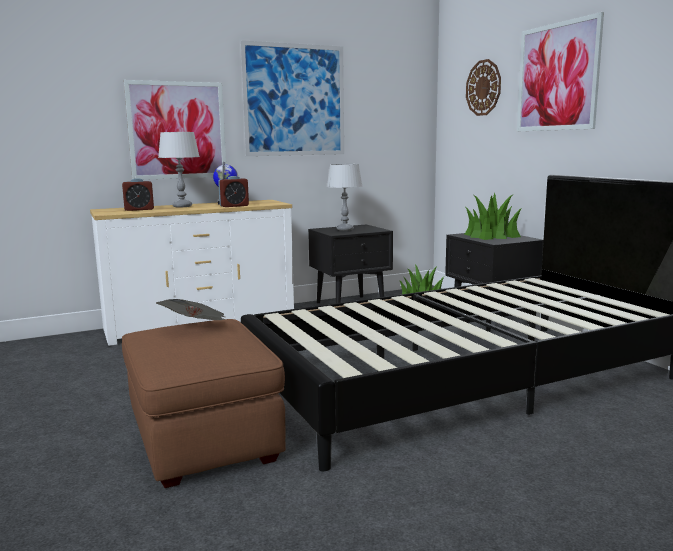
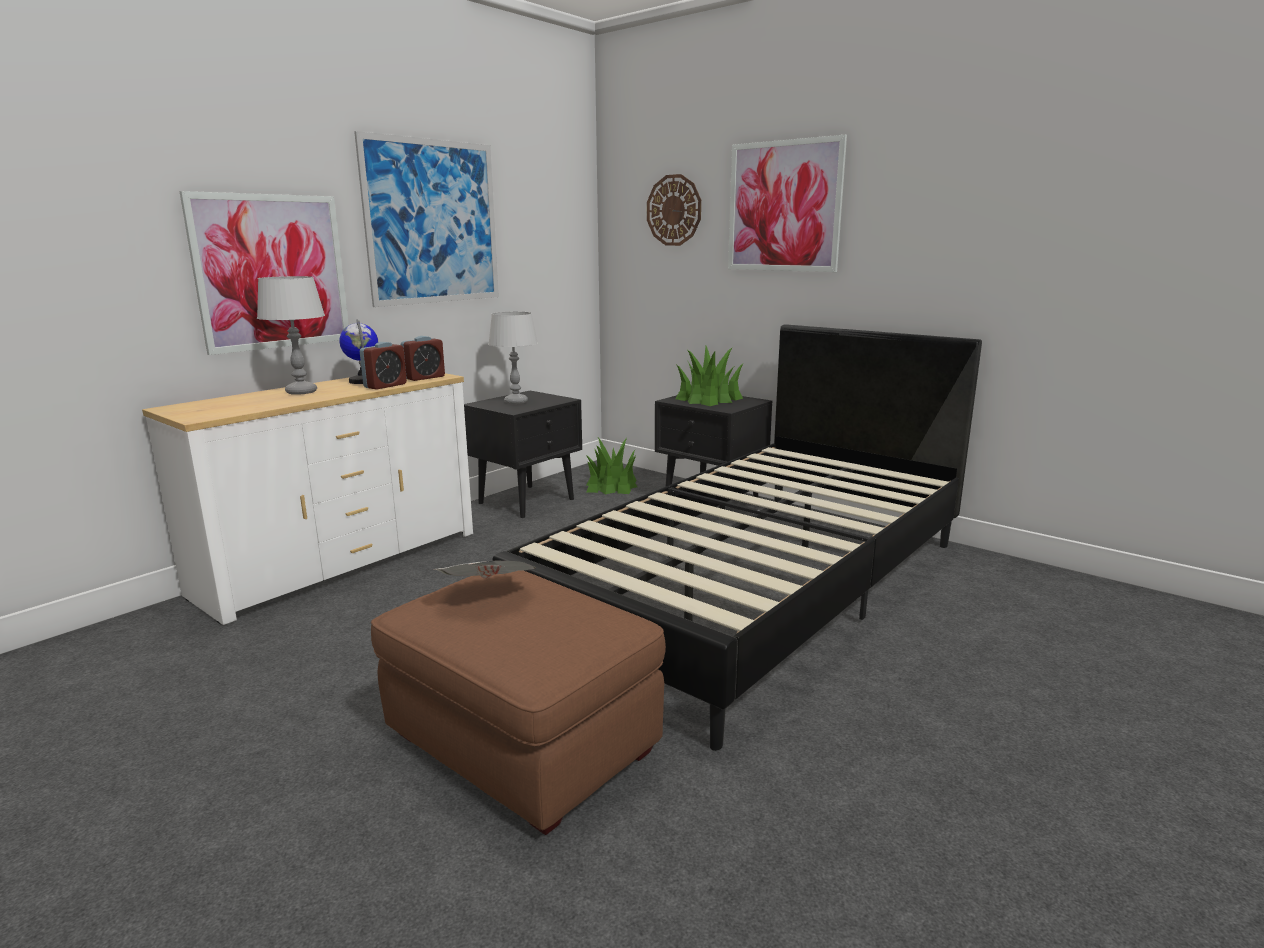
camera: 25 degrees left, 5 degrees up
alarm clock [122,178,154,211] -> alarm clock moved to [401,336,445,381]

